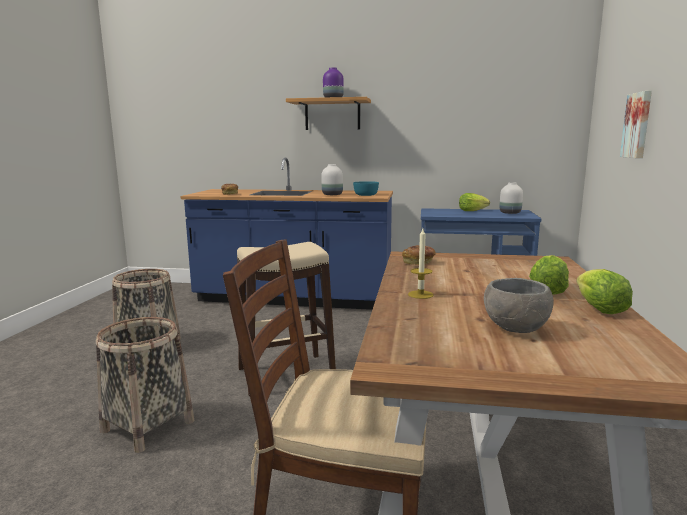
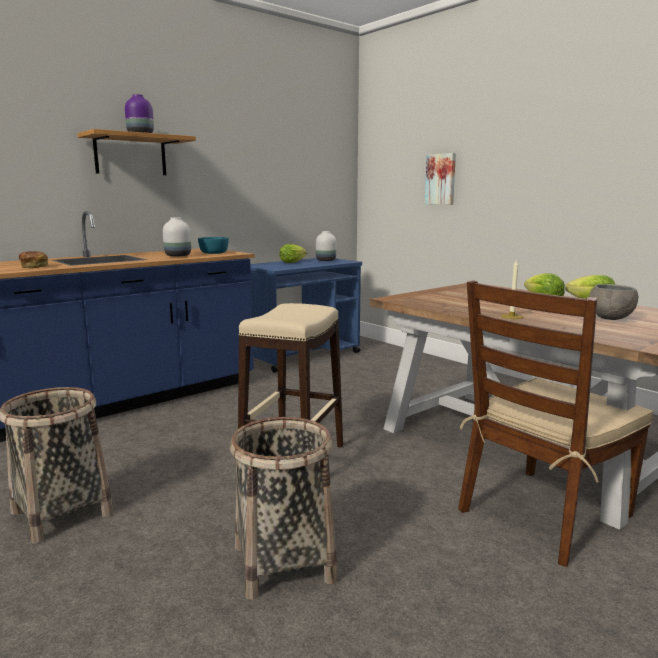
camera: 50 degrees left, 0 degrees up
bread [402,245,435,265] -> none

